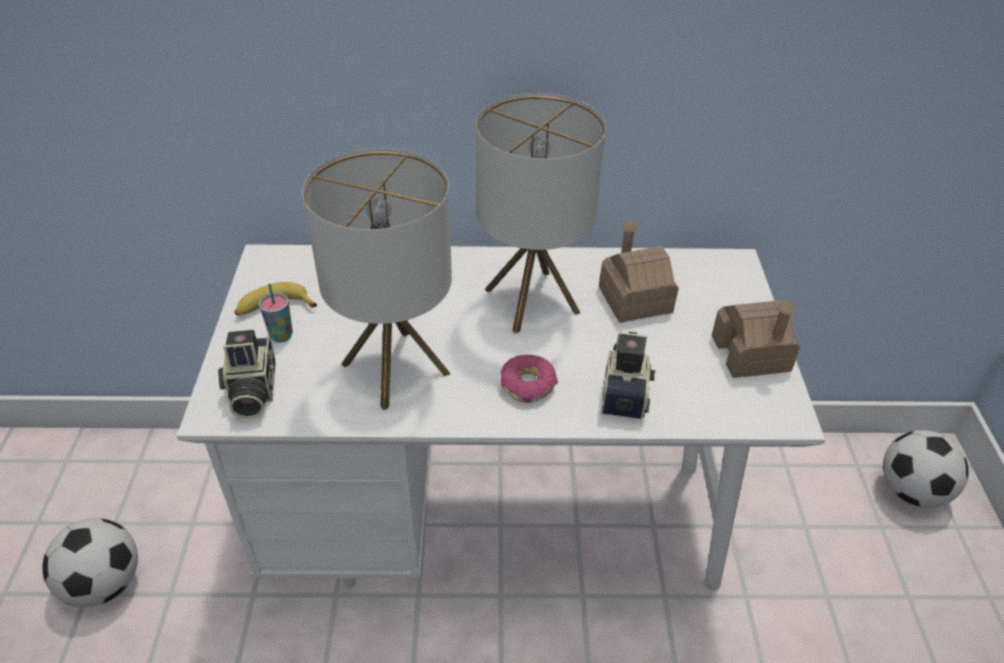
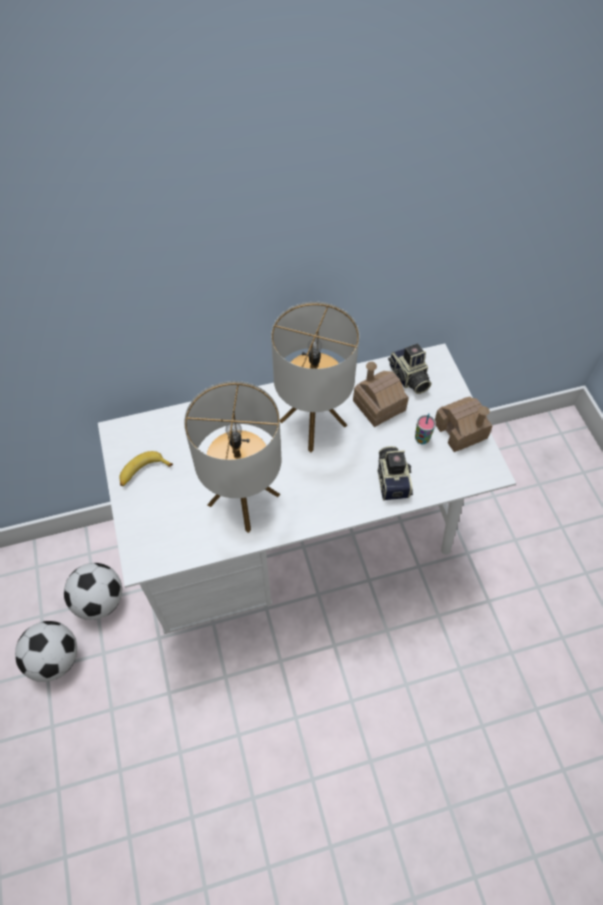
camera: 15 degrees left, 15 degrees up
camera [218,330,276,419] -> camera moved to [388,343,432,394]
cup [259,284,293,343] -> cup moved to [415,413,436,444]
donut [500,354,558,403] -> none
football [883,430,968,507] -> football moved to [64,563,122,620]

